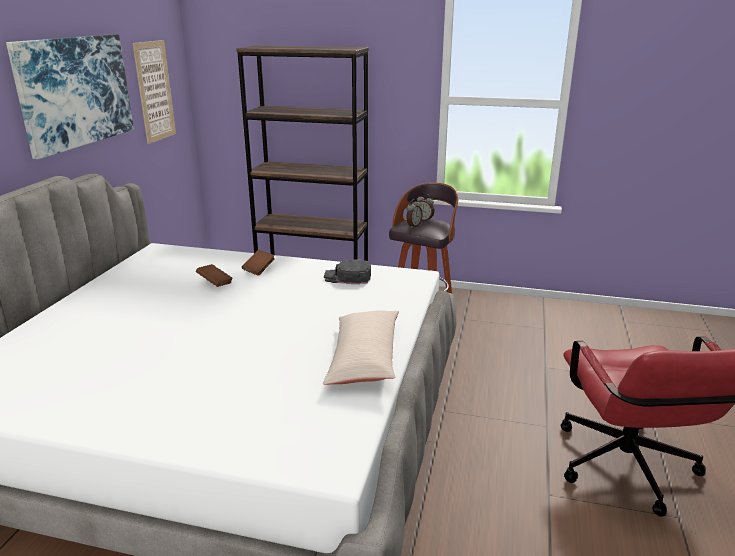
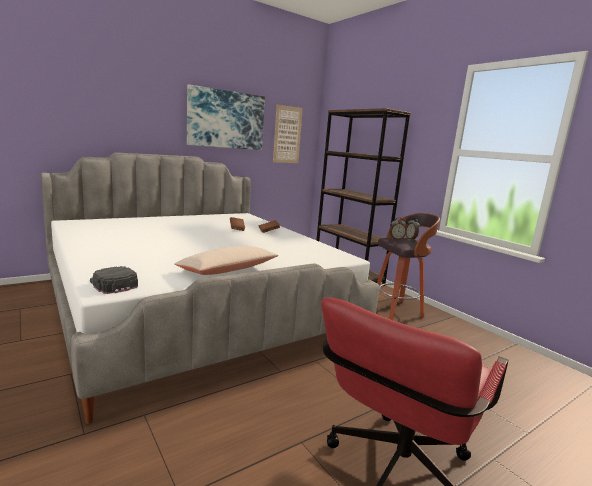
camera: 40 degrees right, 10 degrees down
black cap [324,259,371,284] -> black cap moved to [90,266,138,294]

